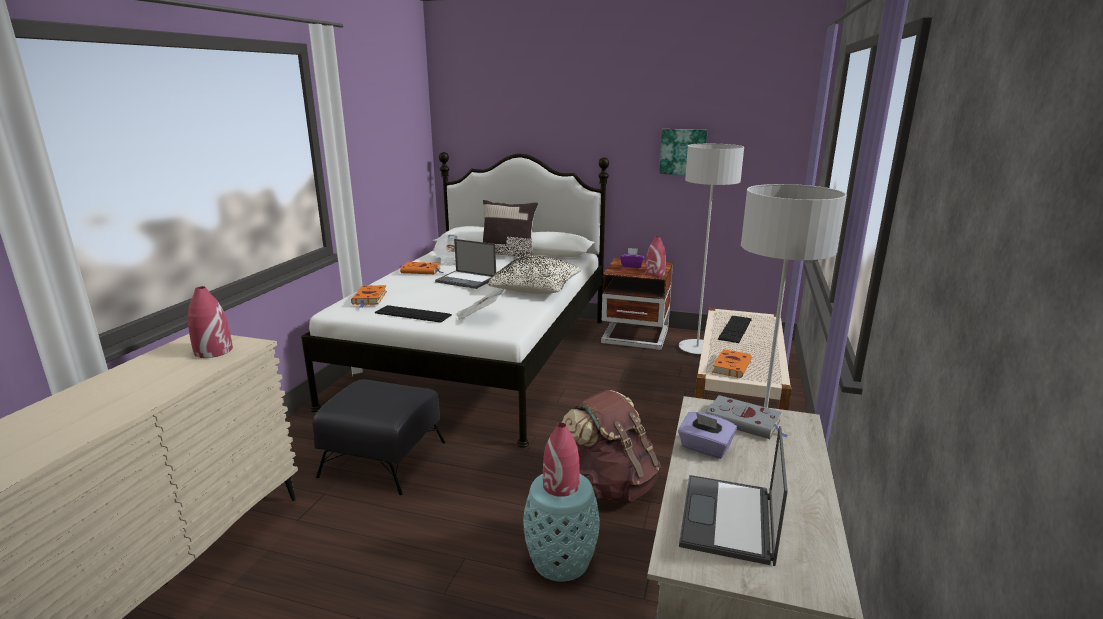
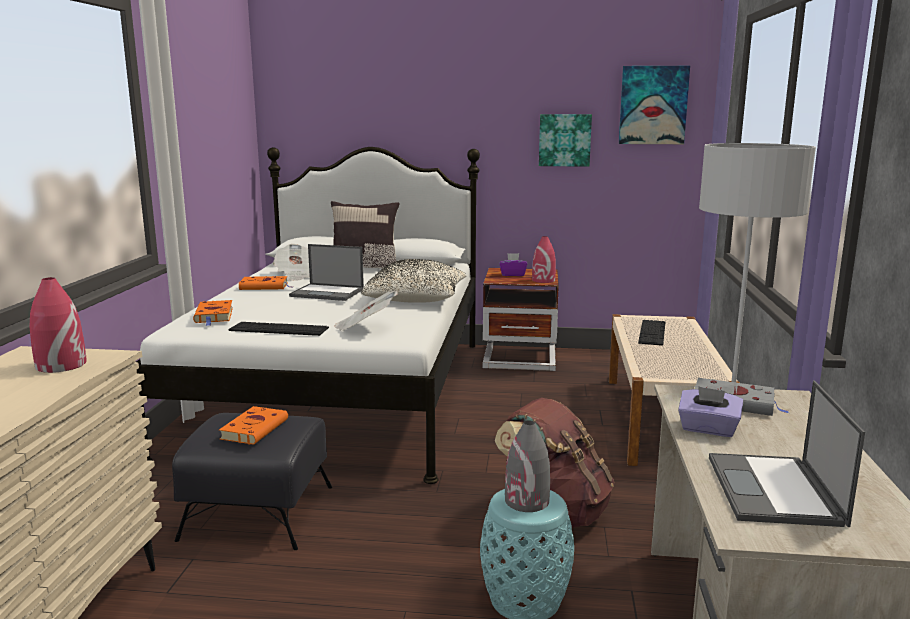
camera: 10 degrees left, 5 degrees down
red vase [543,423,580,497] -> grey vase [505,420,550,512]
grey floor lamp [679,144,744,354] -> none
orange book [712,349,752,378] -> orange book moved to [219,406,288,445]
none -> picture [619,66,690,144]

